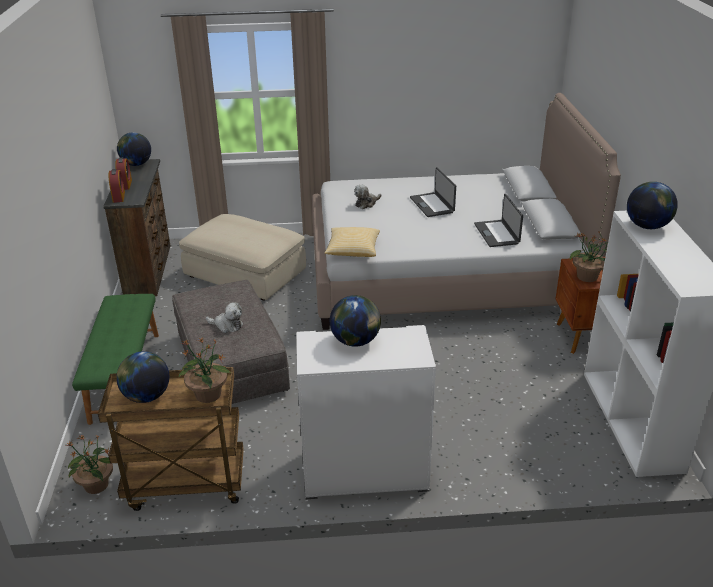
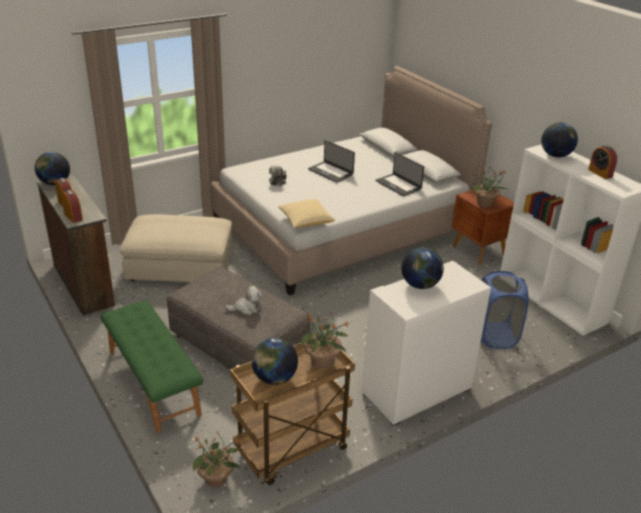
camera: 30 degrees left, 0 degrees up
none -> blue laundry basket [481,271,528,349]
none -> alarm clock [588,145,617,179]

